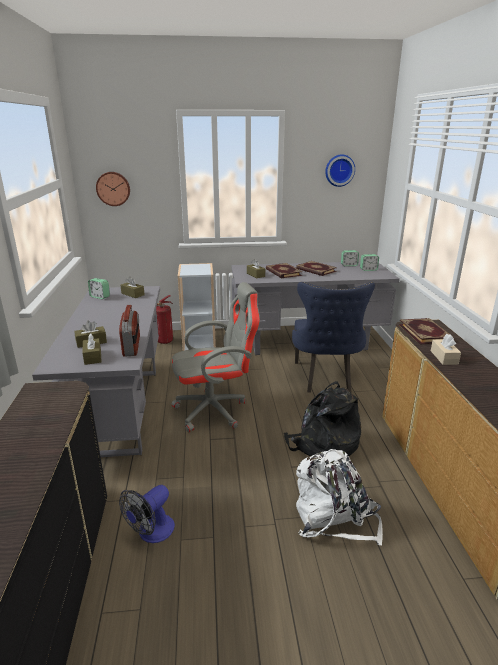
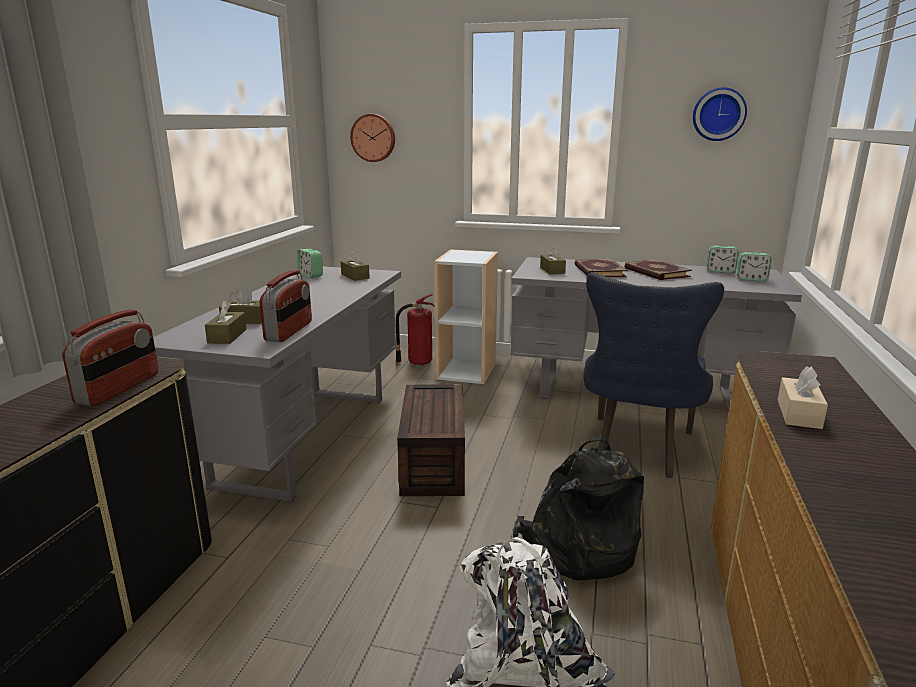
camera: 20 degrees right, 5 degrees down
fan [119,485,175,543] -> none
grey office chair [172,282,260,433] -> brown storage box [397,384,465,496]
book [399,318,454,345] -> none
none -> radio [62,309,158,406]

